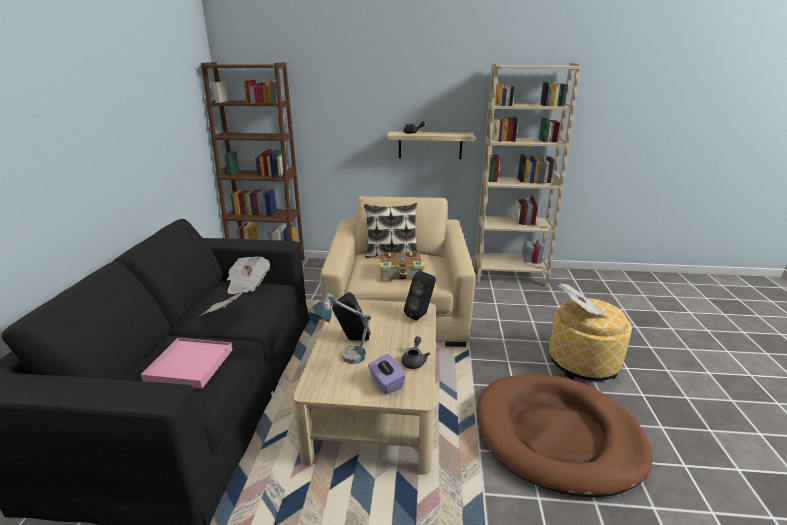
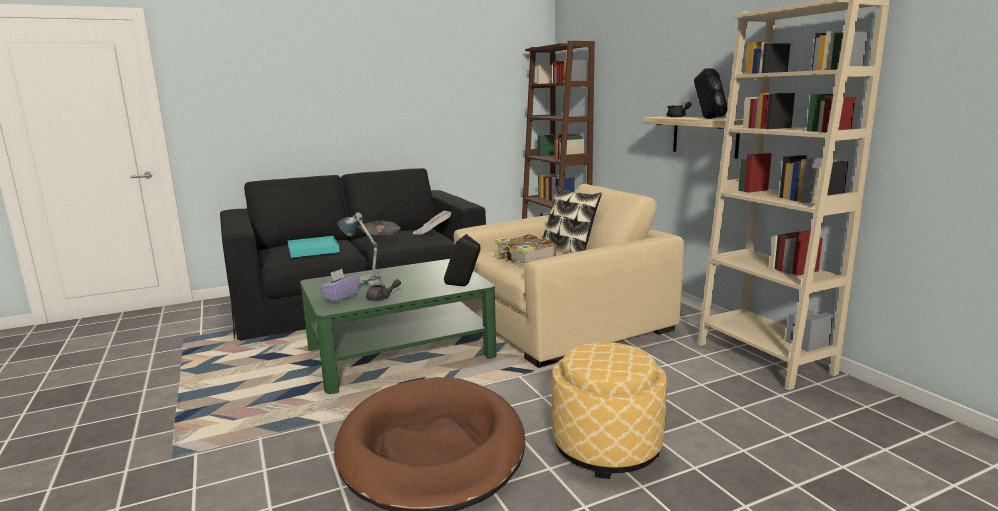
camera: 60 degrees right, 10 degrees down
pink tray [141,338,233,389] -> turquoise tray [288,236,340,258]
beige coffee table [293,299,436,475] -> green coffee table [300,259,497,394]
black speaker [332,292,371,341] -> black speaker moved to [694,68,728,119]
newspaper [558,283,608,317] -> none

